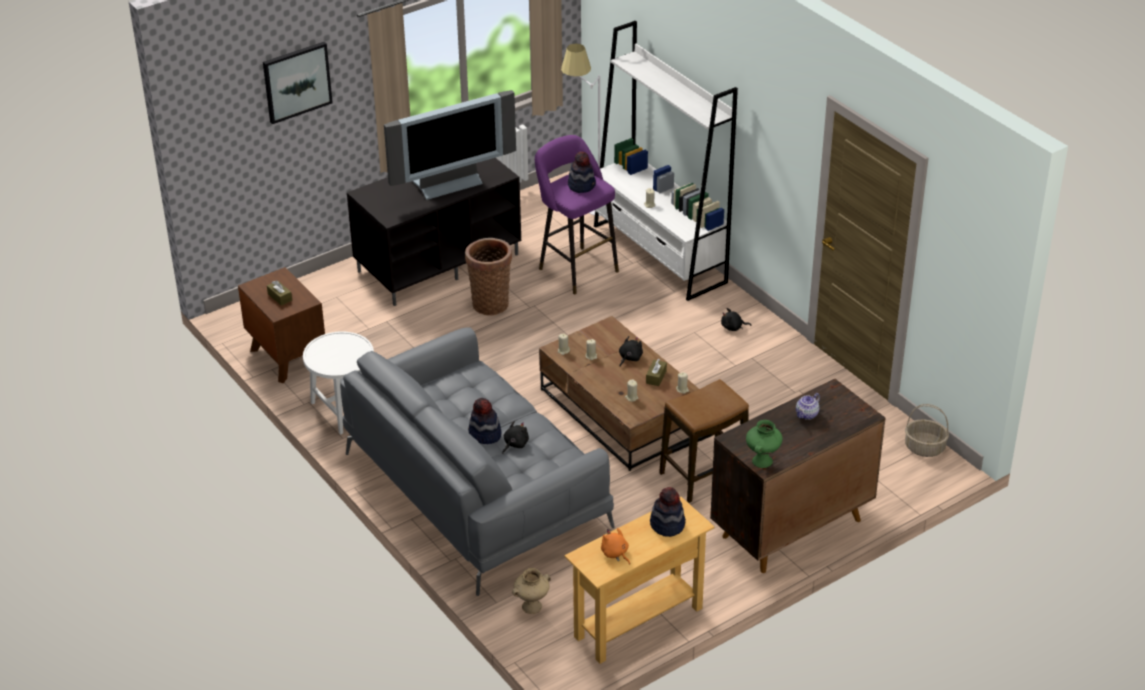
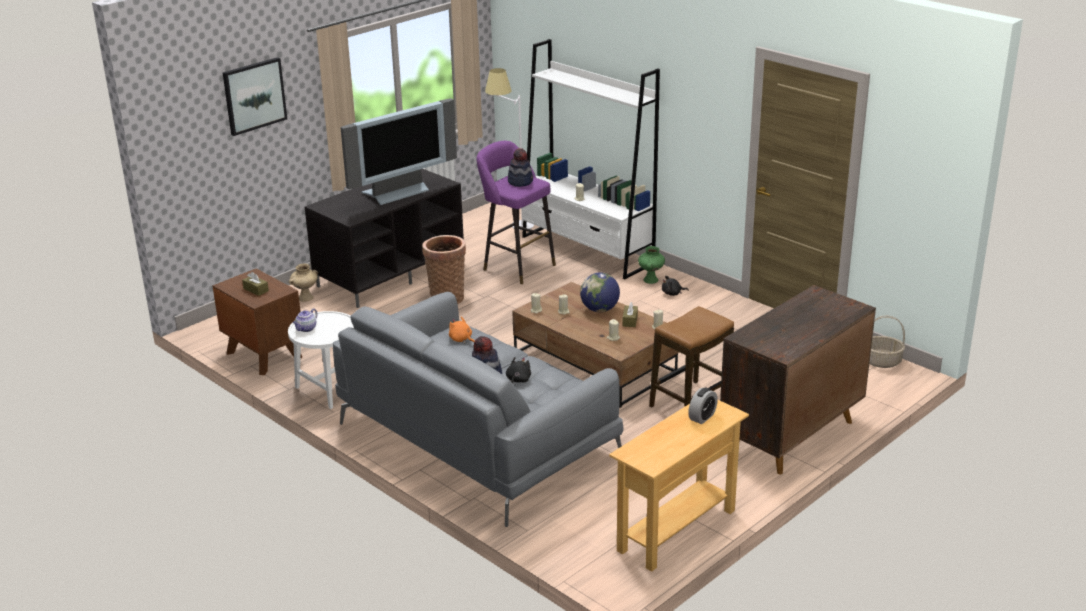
camera: 10 degrees left, 10 degrees down
beige vase [512,568,551,614] -> beige vase moved to [289,263,318,302]
orange plush toy [601,528,630,565] -> orange plush toy moved to [449,317,475,344]
black plush toy [619,336,643,366] -> globe [580,272,620,312]
hat [650,487,686,537] -> alarm clock [688,387,718,424]
green vase [746,420,783,468] -> green vase moved to [638,246,665,284]
teapot [796,393,820,420] -> teapot moved to [293,308,318,332]

